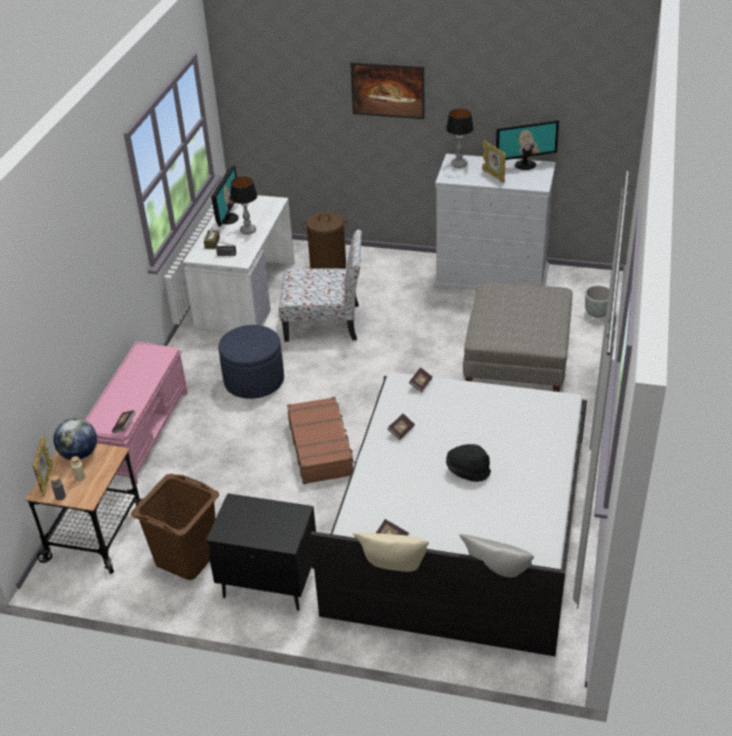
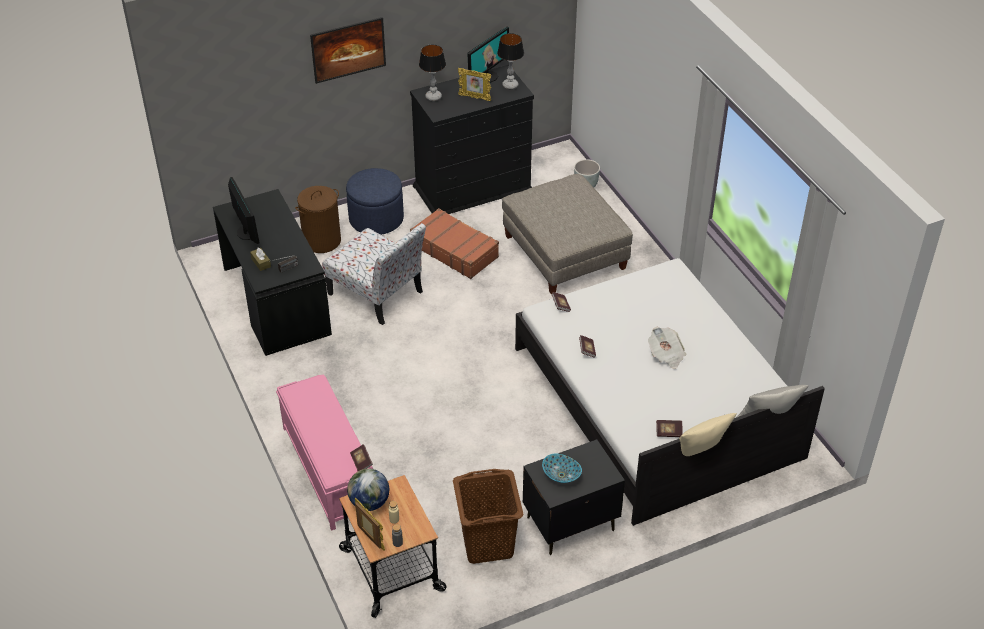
camera: 40 degrees left, 5 degrees up
white desk [183,195,295,333] -> black desk [213,189,332,356]
blue ottoman [218,325,284,399] -> blue ottoman moved to [346,168,404,235]
table lamp [230,177,258,235] -> table lamp moved to [497,33,524,90]
chair [279,230,362,342] -> chair turned 75 degrees clockwise [322,223,426,325]
brown suitcase [287,397,355,484] -> brown suitcase moved to [410,208,499,279]
white dresser [433,154,556,290] -> black dresser [410,65,534,214]
black hat [446,444,491,482] -> newspaper [648,327,687,369]
none -> bowl [542,454,582,483]

